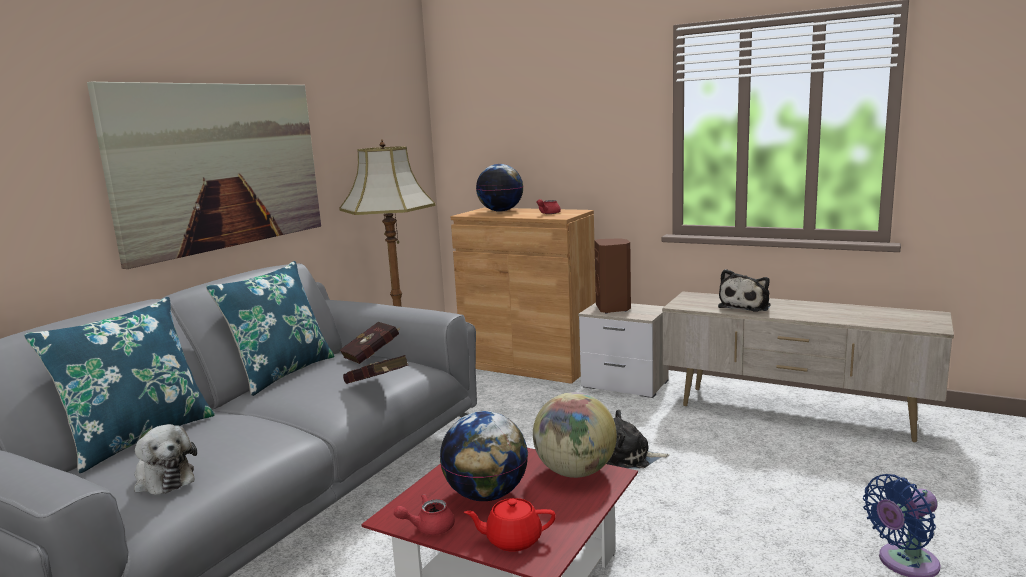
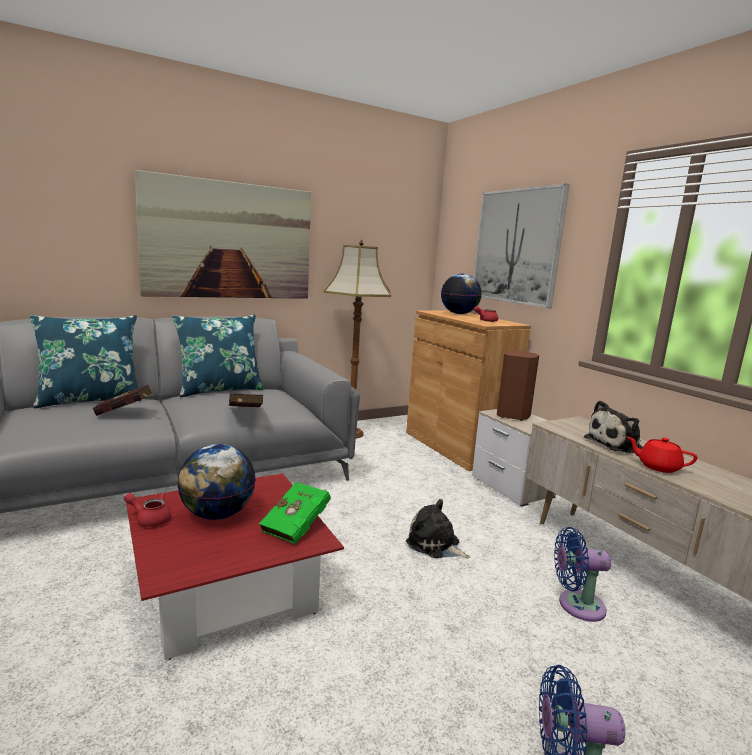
camera: 30 degrees right, 0 degrees up
plush toy [134,424,197,495] -> none
red book [340,322,401,364] -> red book moved to [93,385,153,416]
red teapot [464,498,556,551] -> red teapot moved to [627,437,698,473]
globe [533,392,617,478] -> green book [259,482,331,544]
none -> picture [474,184,570,308]
none -> blue fan [554,527,611,622]

